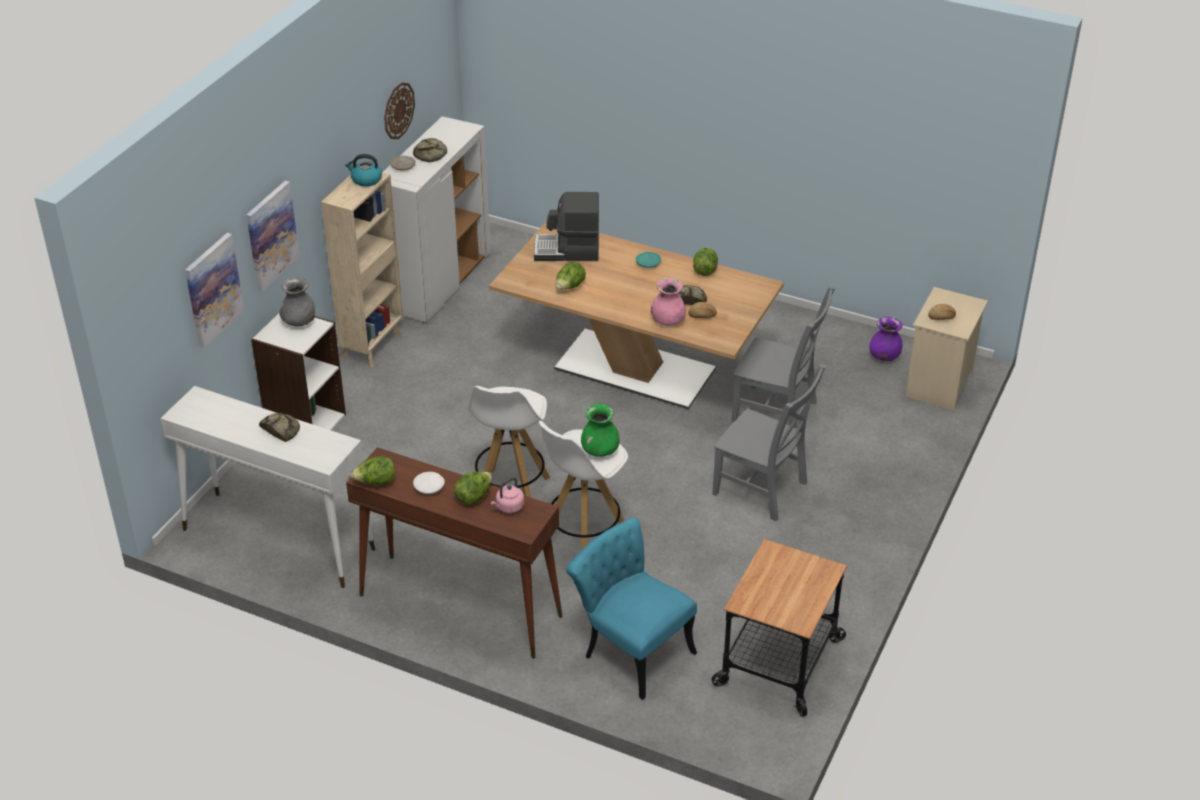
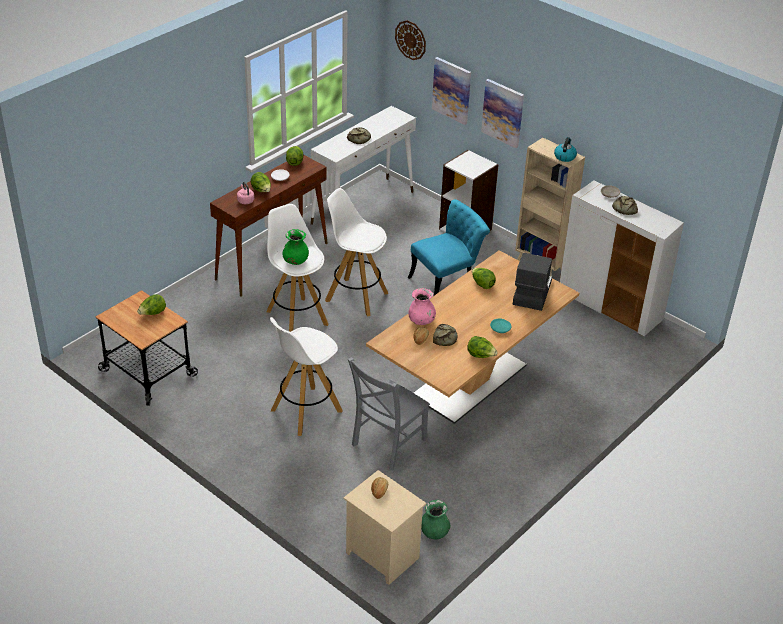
camera: 105 degrees right, 0 degrees up
grey vase [279,277,315,326] -> none
wall clock [384,83,415,139] -> wall clock moved to [395,20,426,60]
turquoise chair [566,517,697,700] -> turquoise chair moved to [408,199,490,295]
grey chair [712,364,827,521] -> white stool [270,317,343,436]
purple vase [869,316,902,361] -> green vase [421,500,450,539]
none -> lettuce [137,294,166,315]

